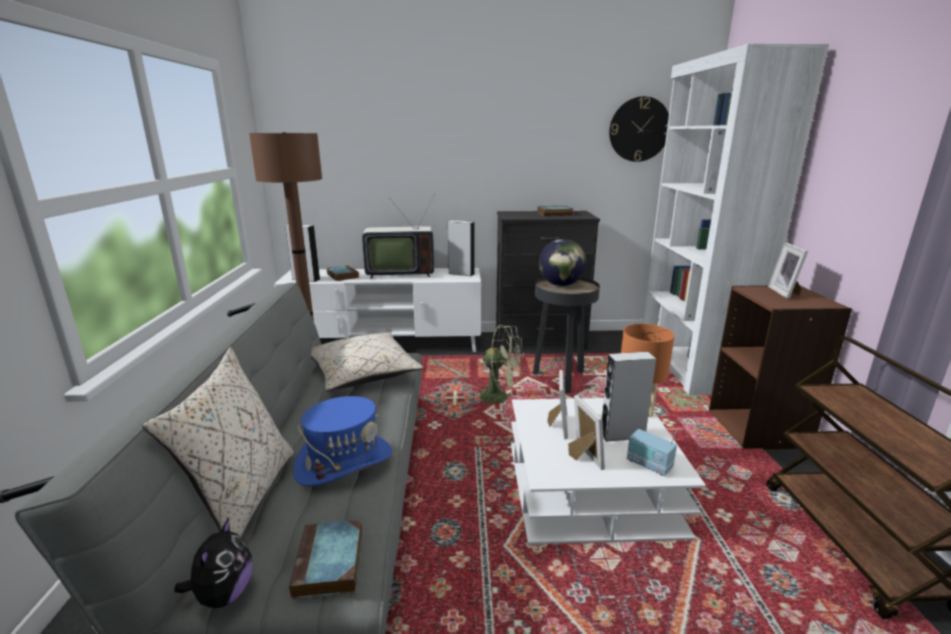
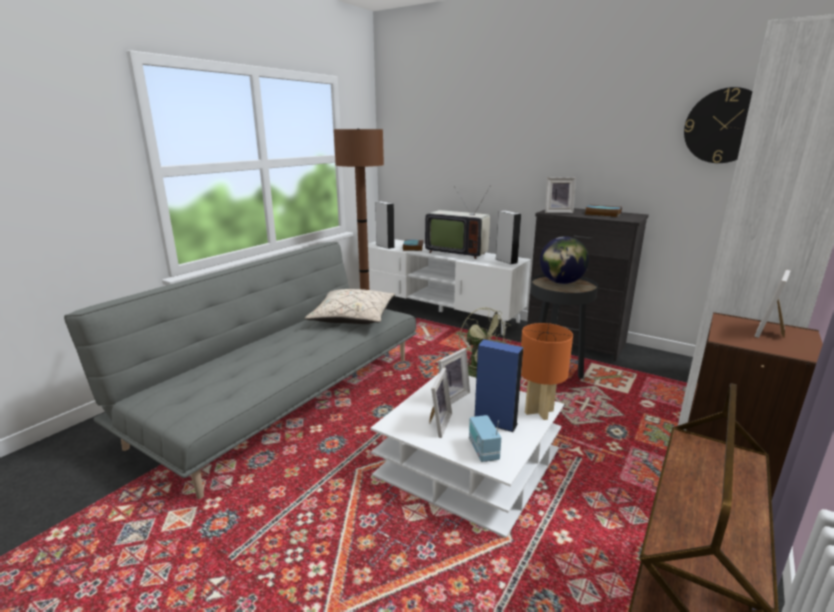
camera: 35 degrees right, 0 degrees up
beige pillow [142,347,294,537] -> none
plush toy [174,517,252,608] -> none
book [289,520,362,599] -> none
blue hat [293,396,392,486] -> none
grey speaker [602,352,656,442] -> blue speaker [475,339,523,432]
none -> picture frame [545,177,576,213]

